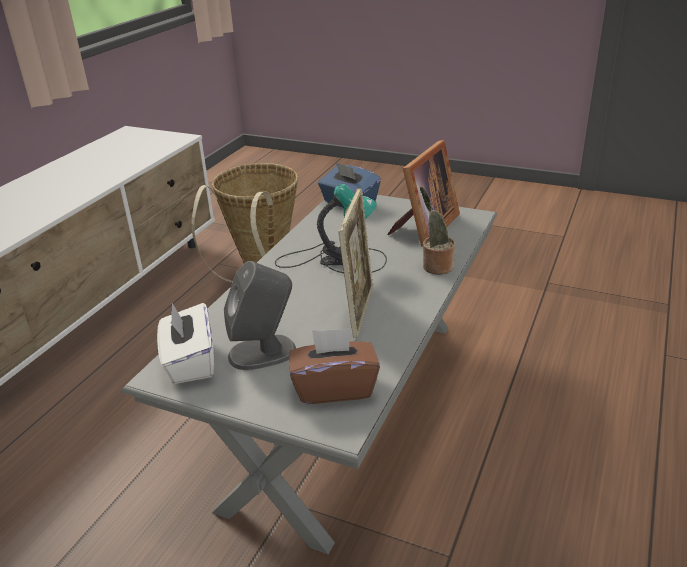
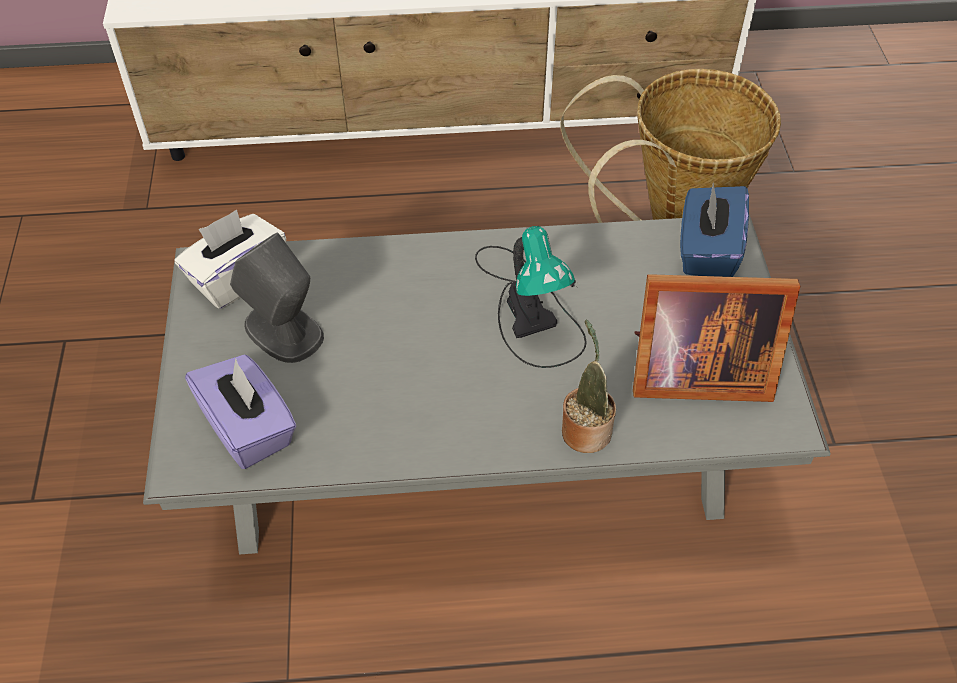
camera: 60 degrees right, 20 degrees up
brown tissue box [290,328,380,404] -> purple tissue box [185,354,296,469]
picture frame [338,188,373,338] -> none

